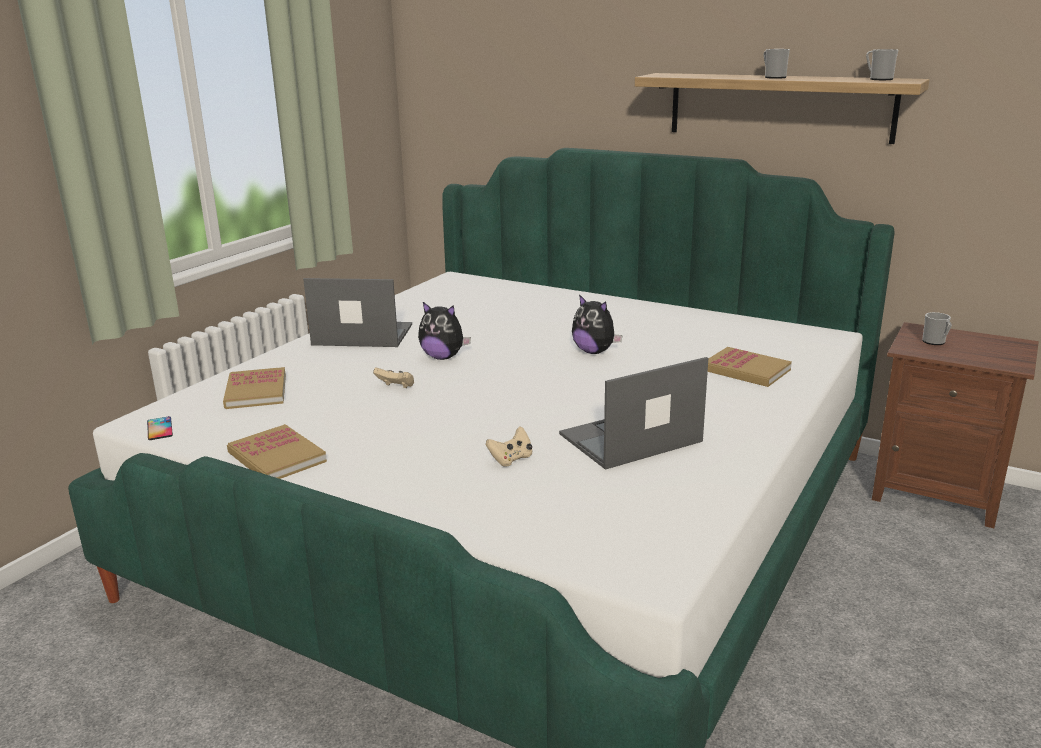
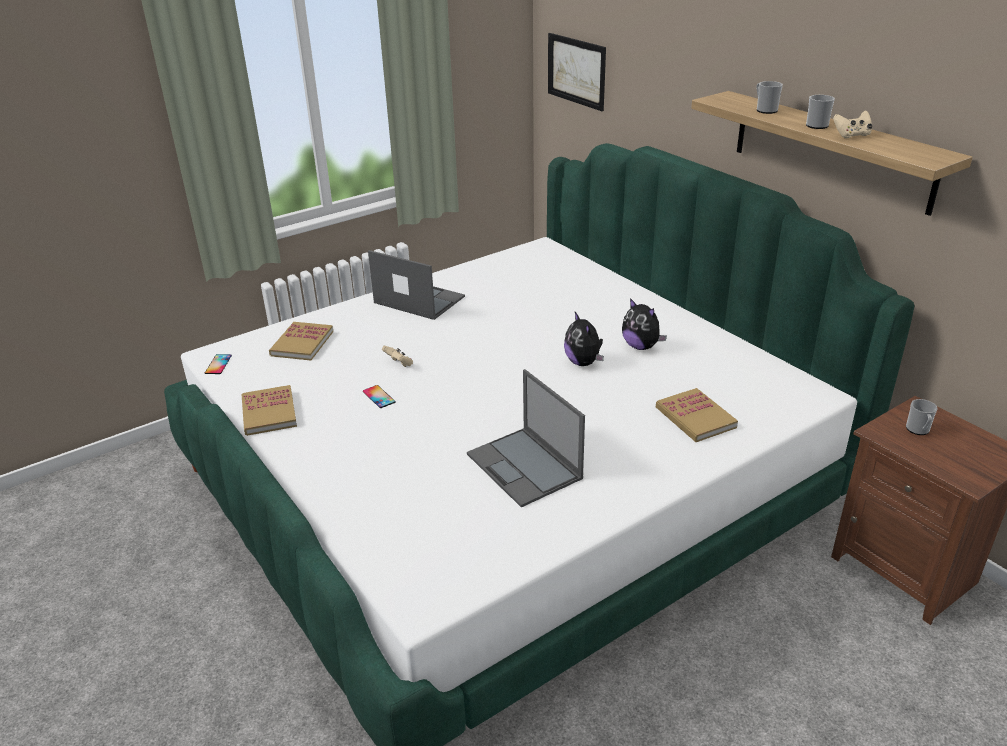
camera: 25 degrees right, 10 degrees up
plush toy [418,302,471,360] -> plush toy moved to [622,298,667,350]
beige game controller [486,426,532,467] -> beige game controller moved to [833,110,872,138]
laptop [559,357,708,470] -> laptop turned 120 degrees counterclockwise [467,369,585,508]
mug [866,49,898,80] -> mug moved to [756,81,783,114]
none -> phone [363,385,396,408]
none -> picture [548,33,606,111]

